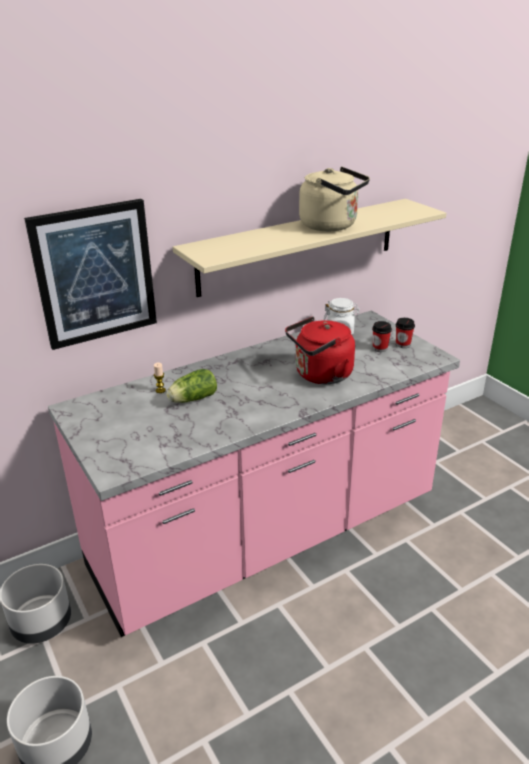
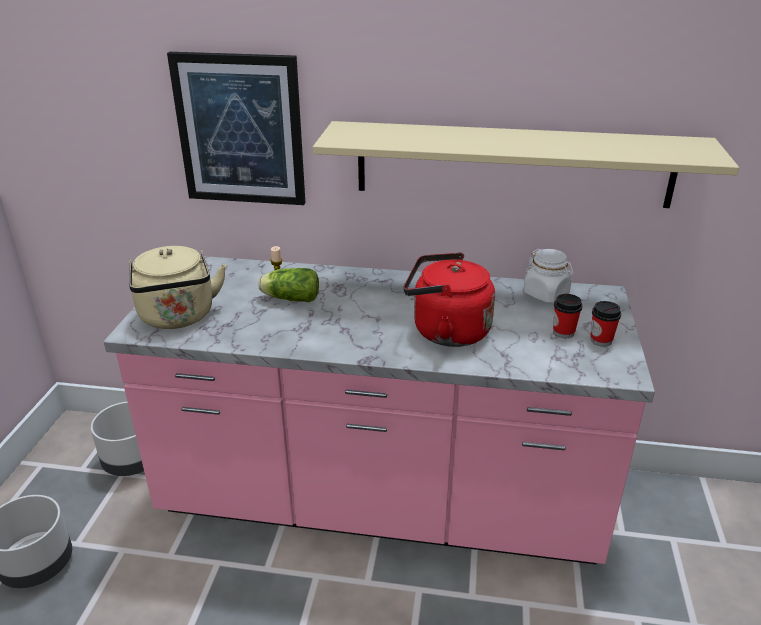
camera: 40 degrees right, 0 degrees up
beige kettle [299,167,370,231] -> beige kettle moved to [129,246,226,329]

